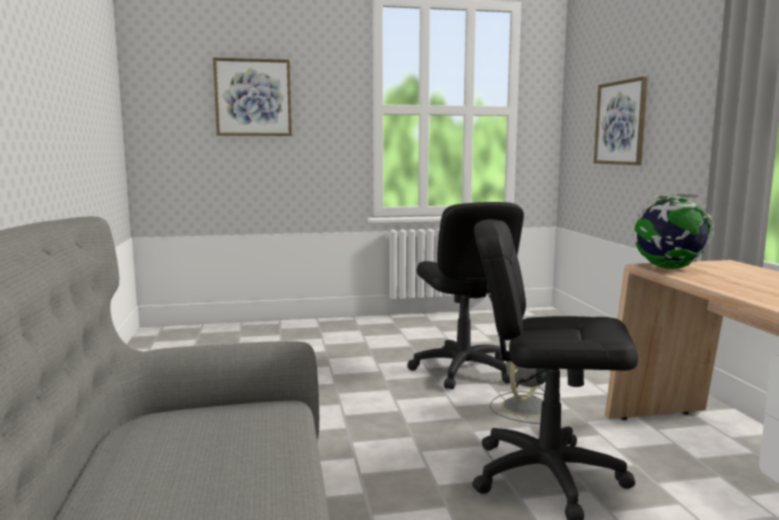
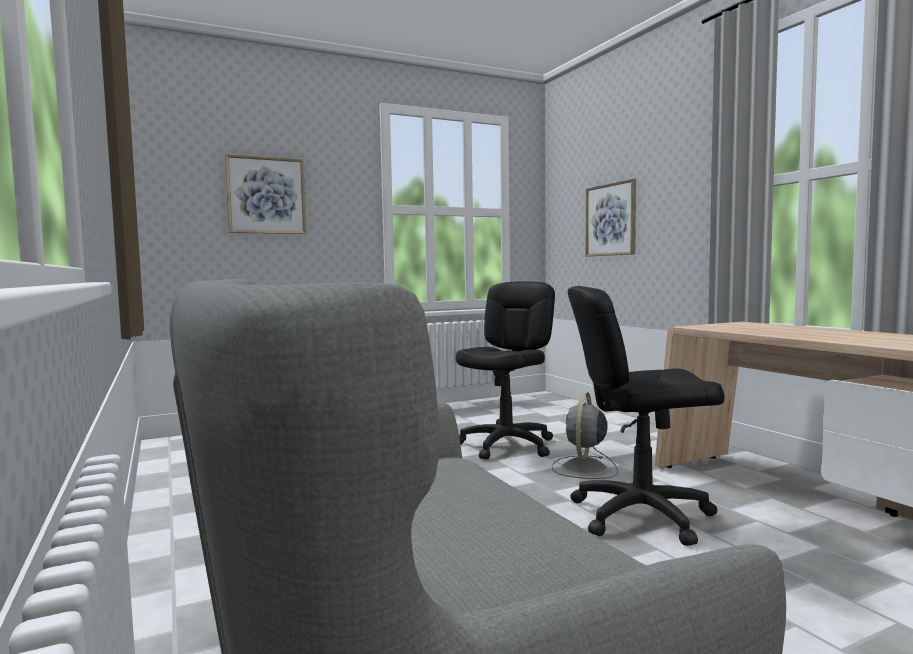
camera: 15 degrees left, 5 degrees down
black office chair [407,202,524,389] -> black office chair turned 120 degrees counterclockwise [456,281,555,460]
globe [634,193,714,269] -> none

